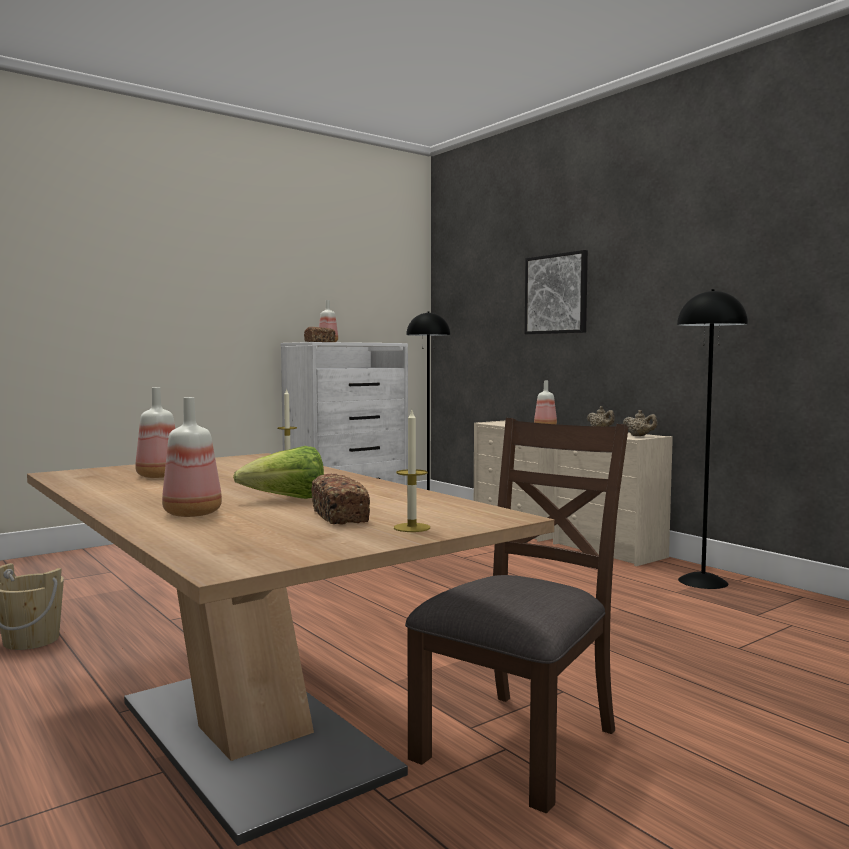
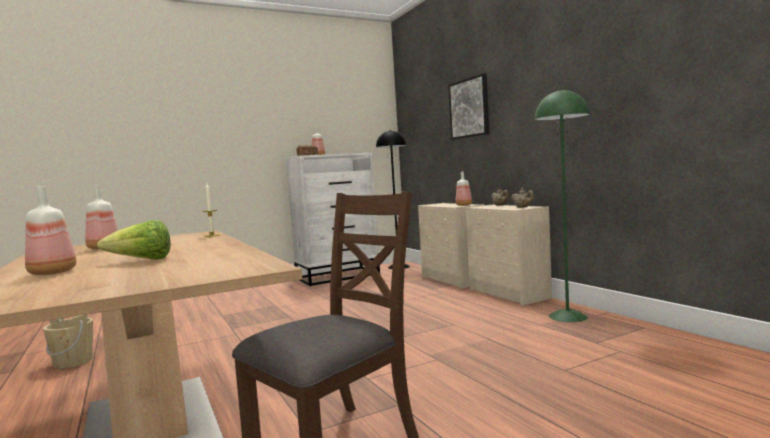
camera: 10 degrees right, 0 degrees up
bread [311,473,370,525] -> none
candle [394,410,430,532] -> none
black floor lamp [677,289,748,589] -> green floor lamp [535,89,589,322]

